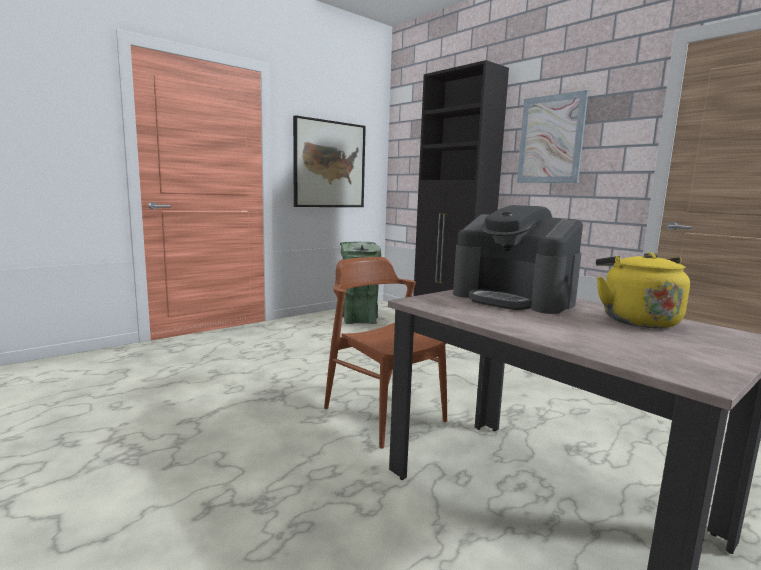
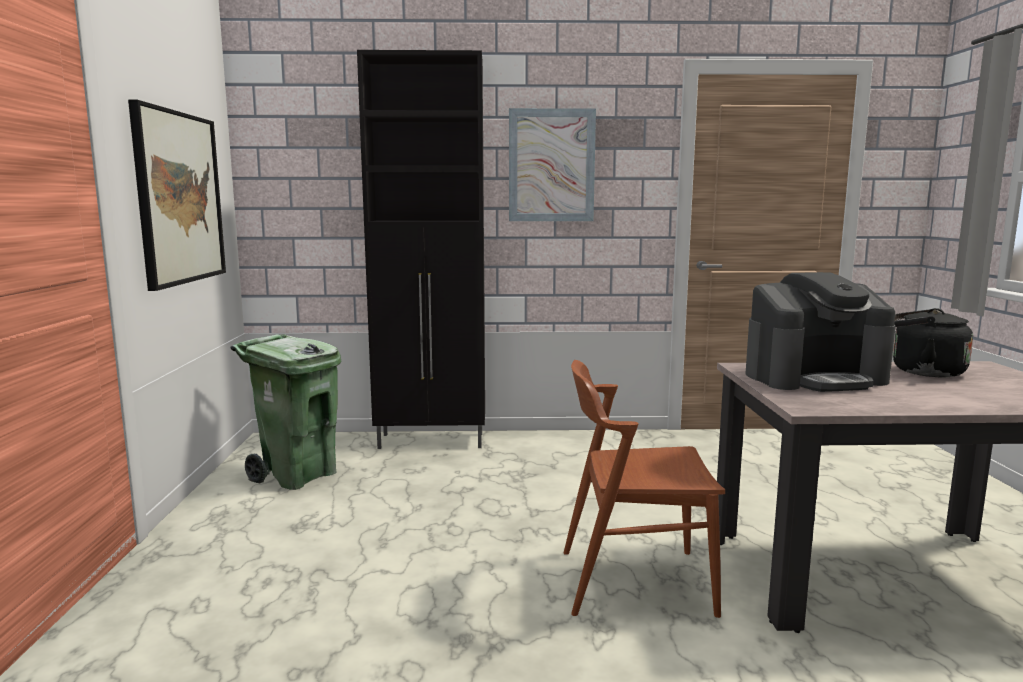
camera: 50 degrees left, 0 degrees up
yellow kettle [596,252,690,328] -> black kettle [893,308,973,377]

